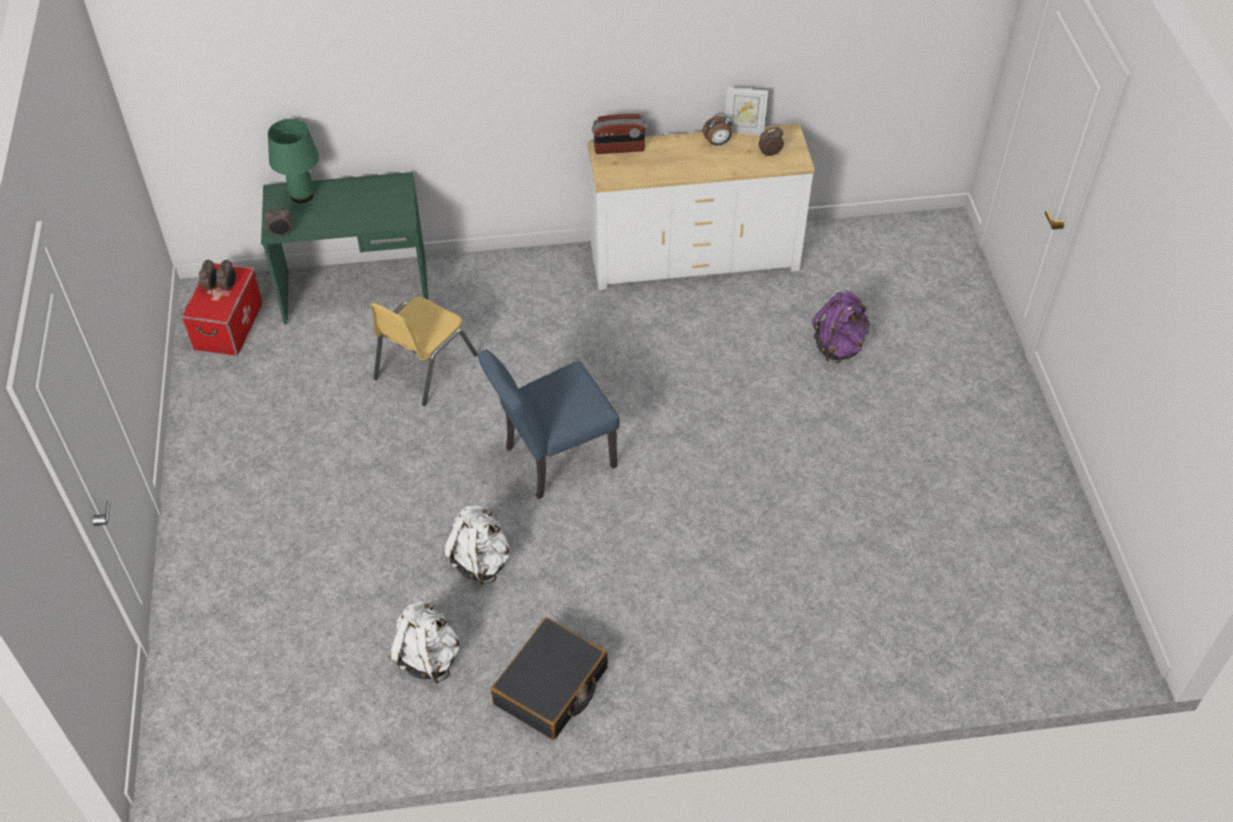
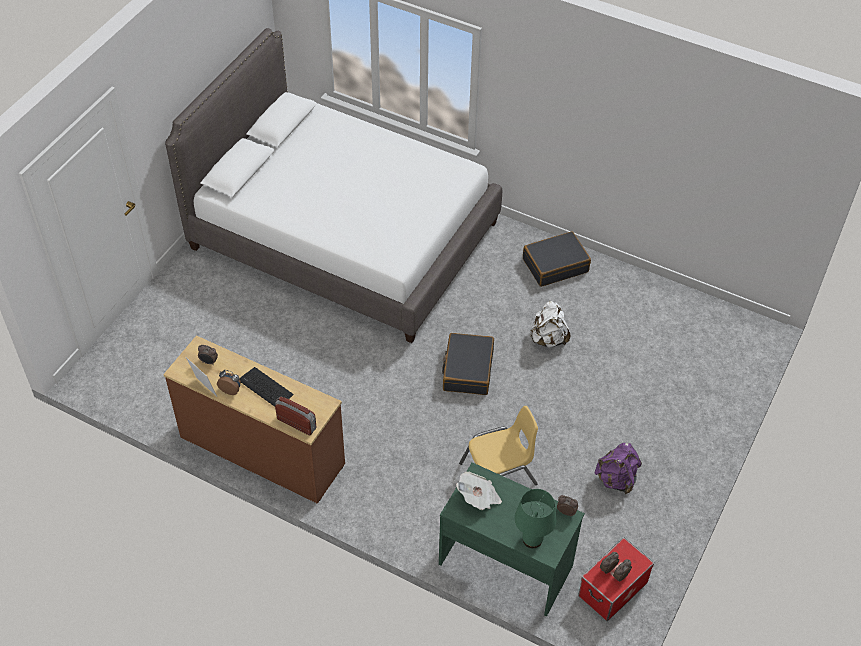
camera: 145 degrees left, 0 degrees up
white backpack [390,601,459,684] -> none
blue chair [477,349,620,499] -> black suitcase [442,333,494,395]
white dresser [588,123,815,290] -> brown dresser [163,335,345,504]
purple backpack [812,291,869,363] -> purple backpack moved to [595,443,642,494]
none -> white bed [165,28,502,343]
none -> keyboard [239,367,294,407]
none -> newspaper [456,472,502,510]

